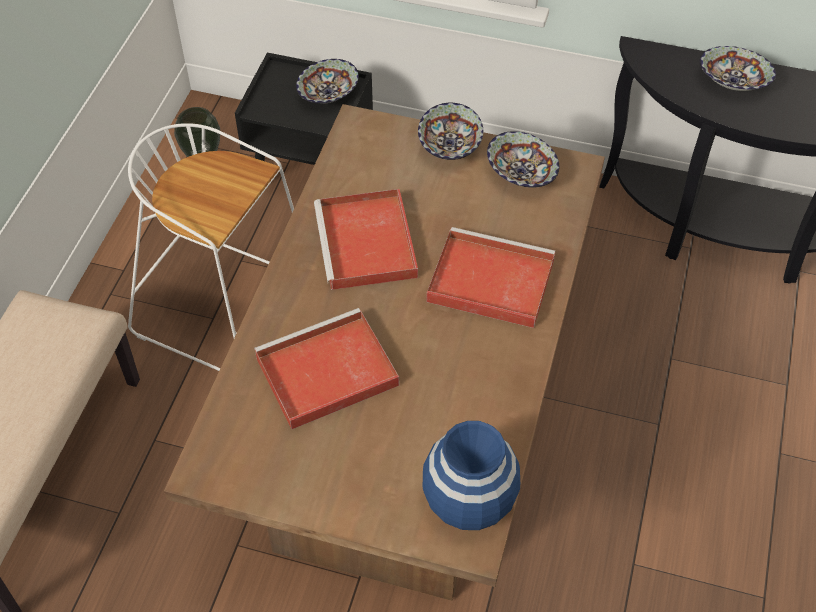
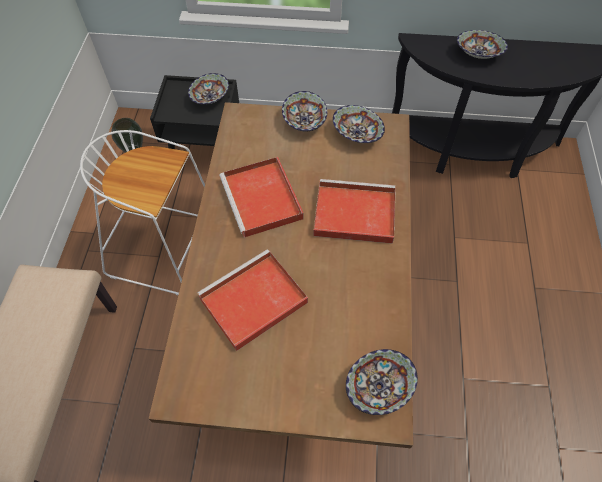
camera: 10 degrees left, 5 degrees up
blue vase [423,421,520,530] -> bowl [346,349,418,415]

